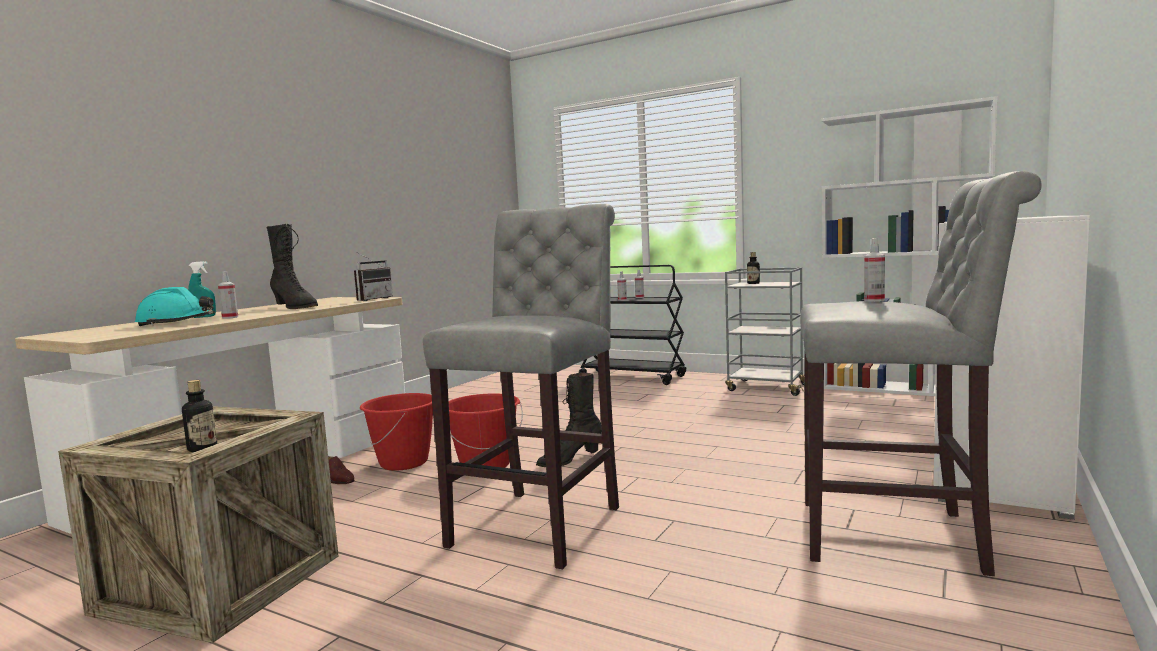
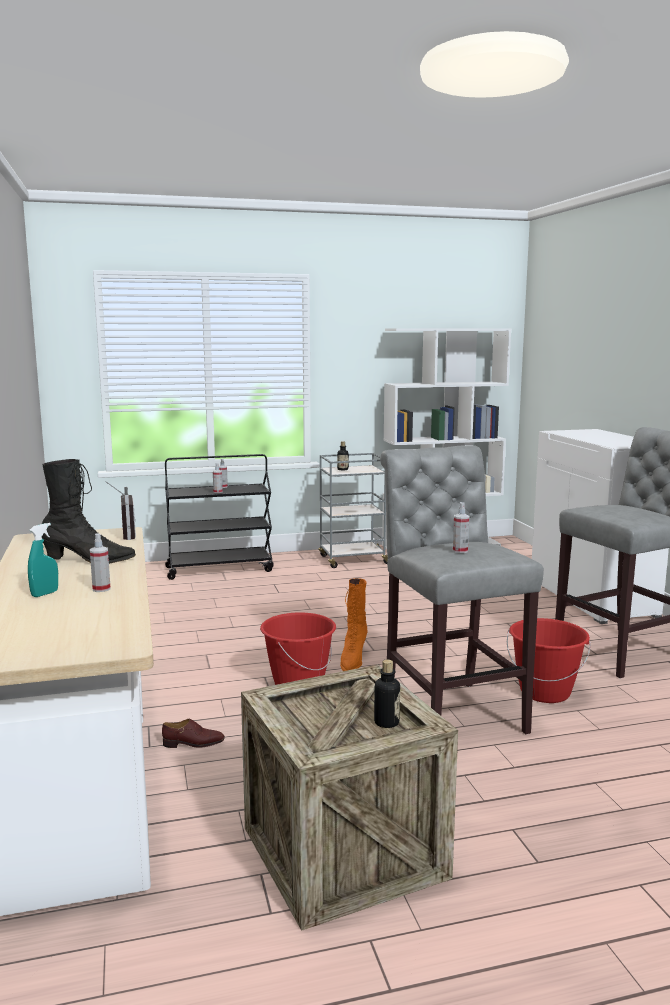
camera: 45 degrees left, 5 degrees up
turquoise hard hat [135,287,215,326] -> none
red bucket [360,393,433,471] -> red bucket moved to [507,618,591,703]
black boot [536,373,602,467] -> orange boot [340,578,367,671]
spray bottle [864,238,885,302] -> spray bottle moved to [453,502,469,553]

